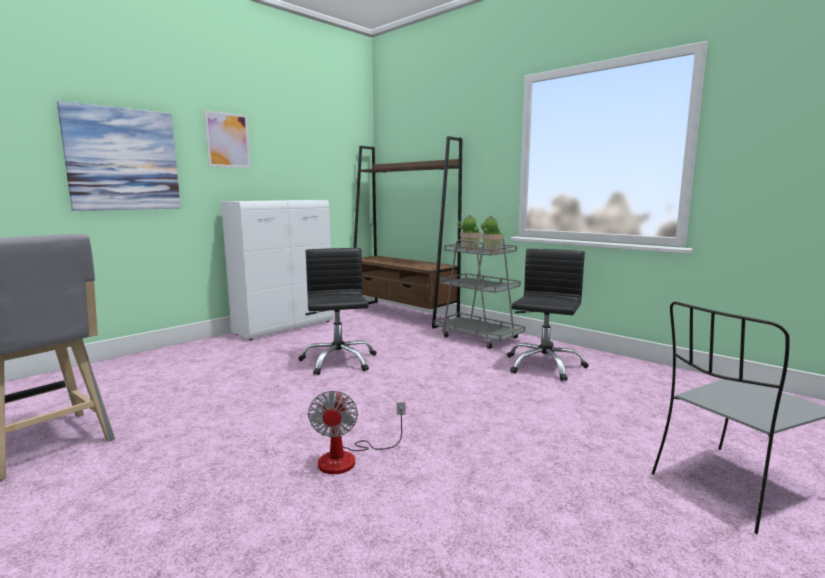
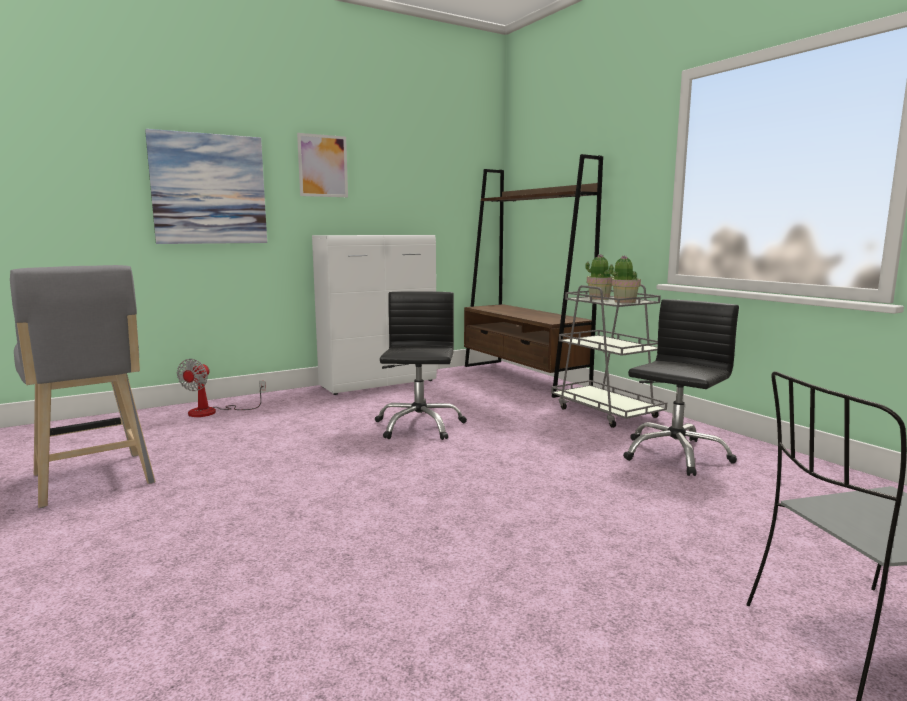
camera: 15 degrees right, 0 degrees up
fan [308,391,406,474] -> fan moved to [177,359,266,417]

